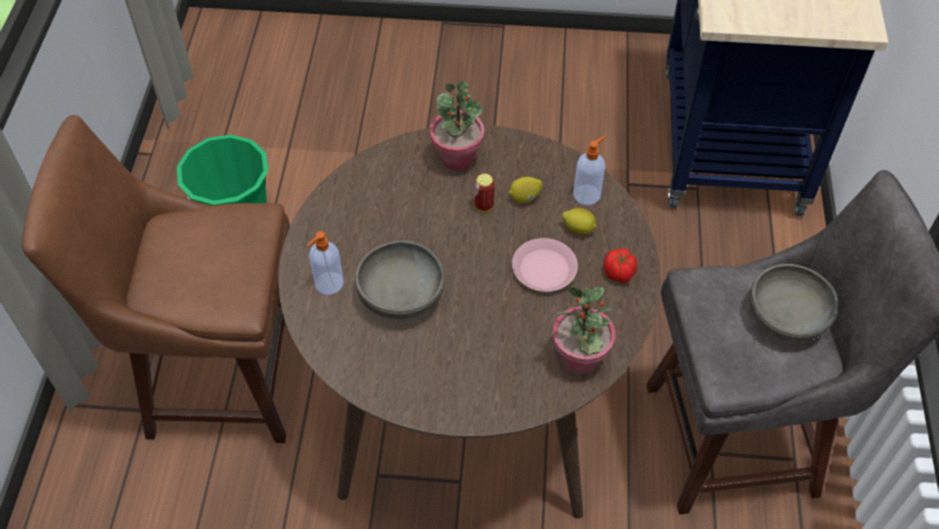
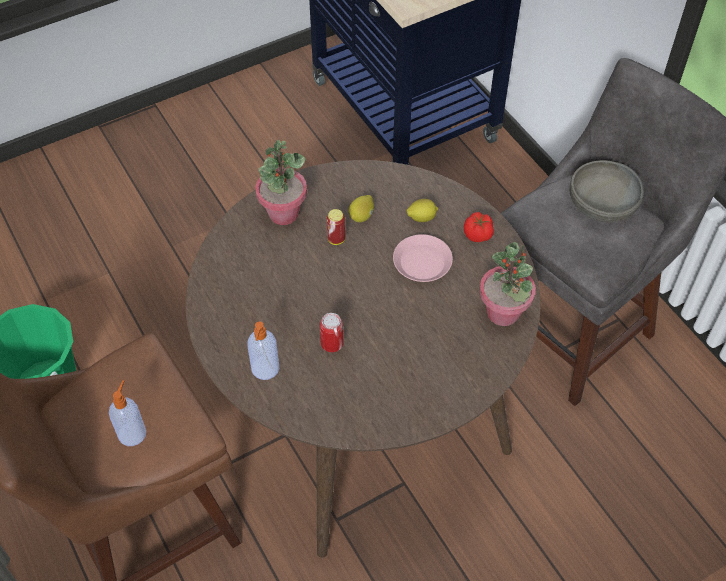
camera: 35 degrees left, 0 degrees up
grey bowl [355,240,445,320] -> can [320,313,344,352]
soap dispenser [573,136,606,205] -> soap dispenser moved to [109,380,146,446]

